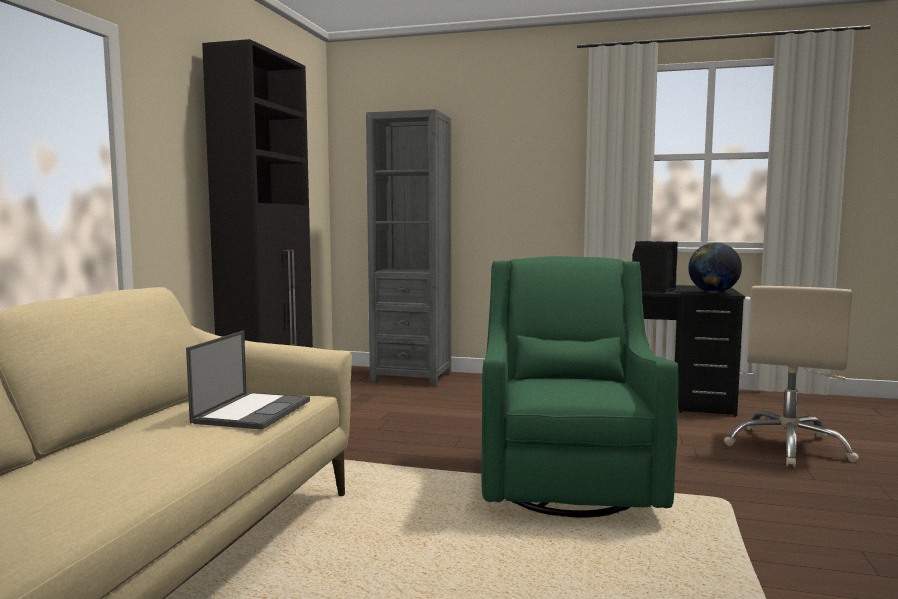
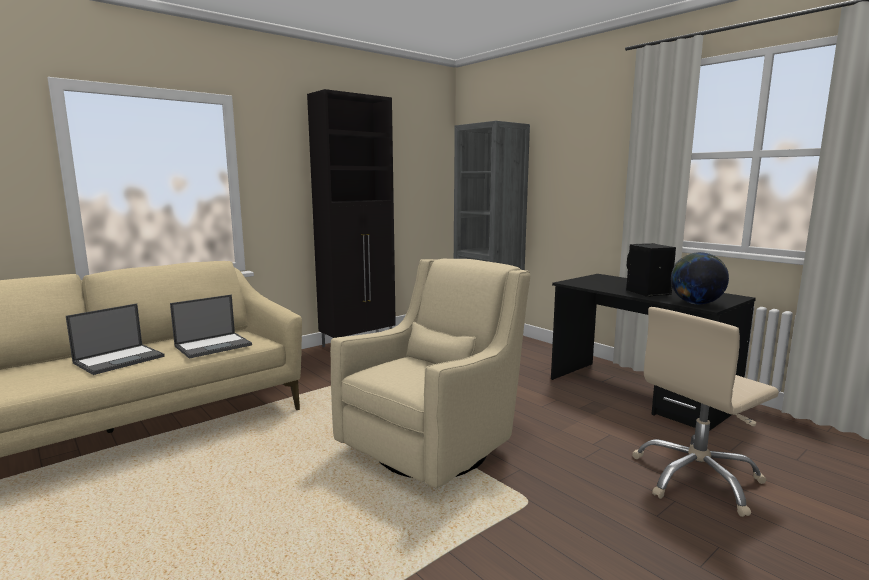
camera: 35 degrees right, 5 degrees up
green armchair [481,256,679,518] -> beige armchair [330,259,530,488]
none -> laptop [66,303,165,375]

